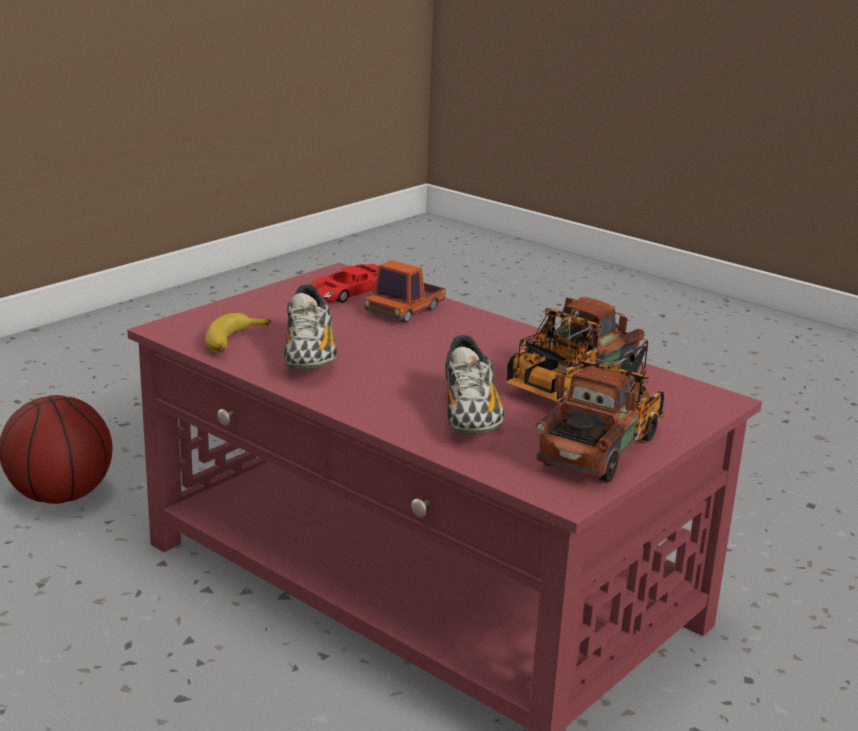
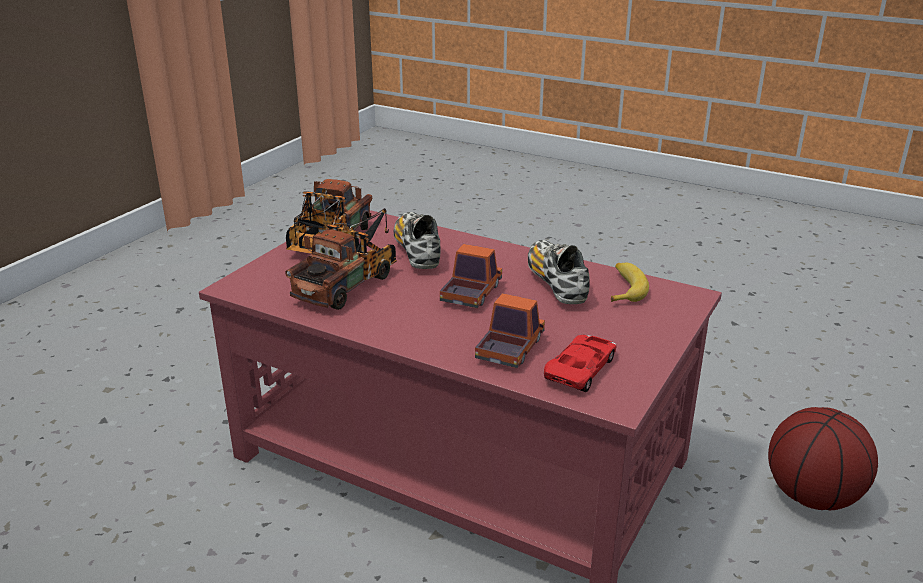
camera: 170 degrees right, 5 degrees up
none -> toy truck [440,244,502,308]

